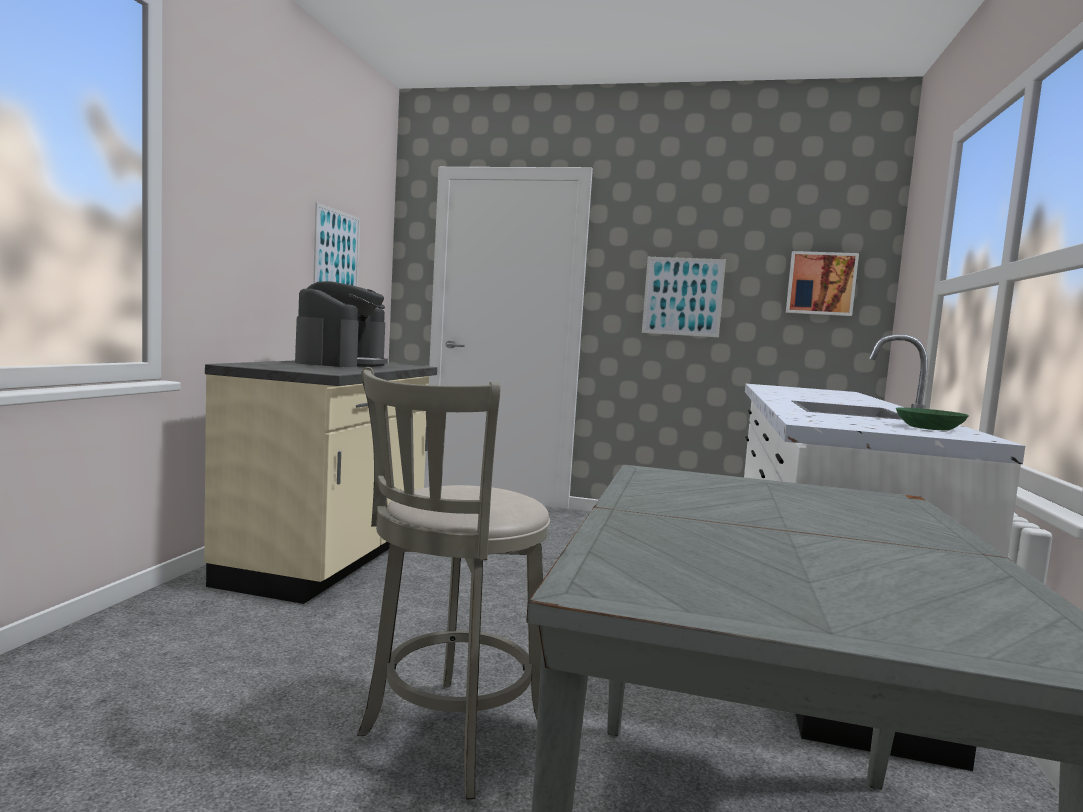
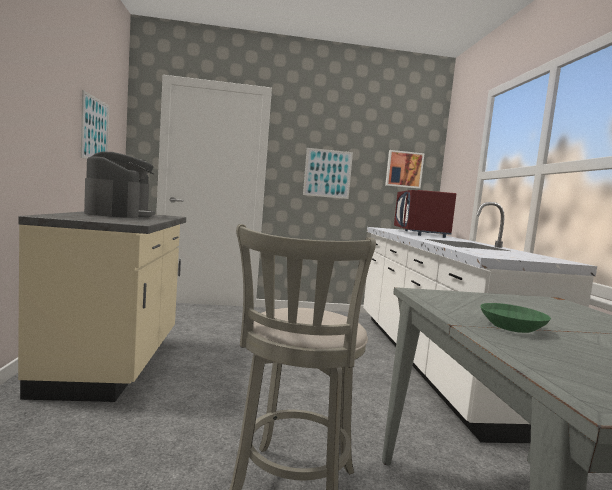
camera: 20 degrees left, 0 degrees up
green bowl [896,407,969,431] -> green bowl moved to [480,303,551,333]
none -> red microwave [394,190,456,238]

